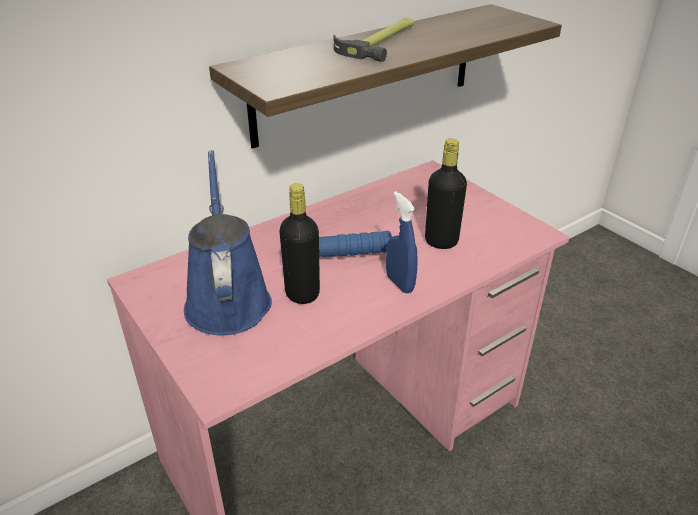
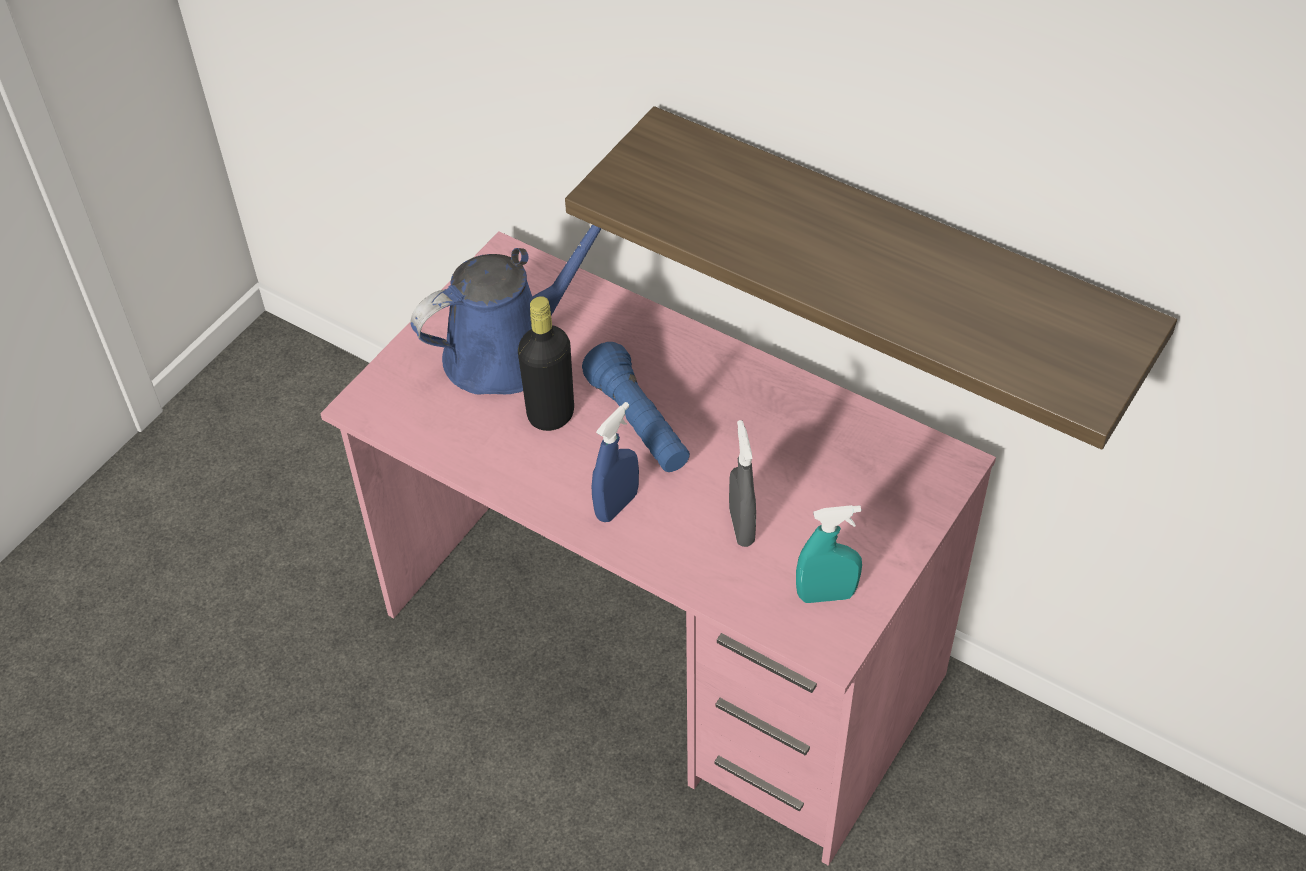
camera: 70 degrees right, 15 degrees up
hammer [334,18,414,62] -> none
black bottle [425,139,467,249] -> grey spray bottle [729,420,756,547]
none -> turquoise spray bottle [796,505,862,603]

